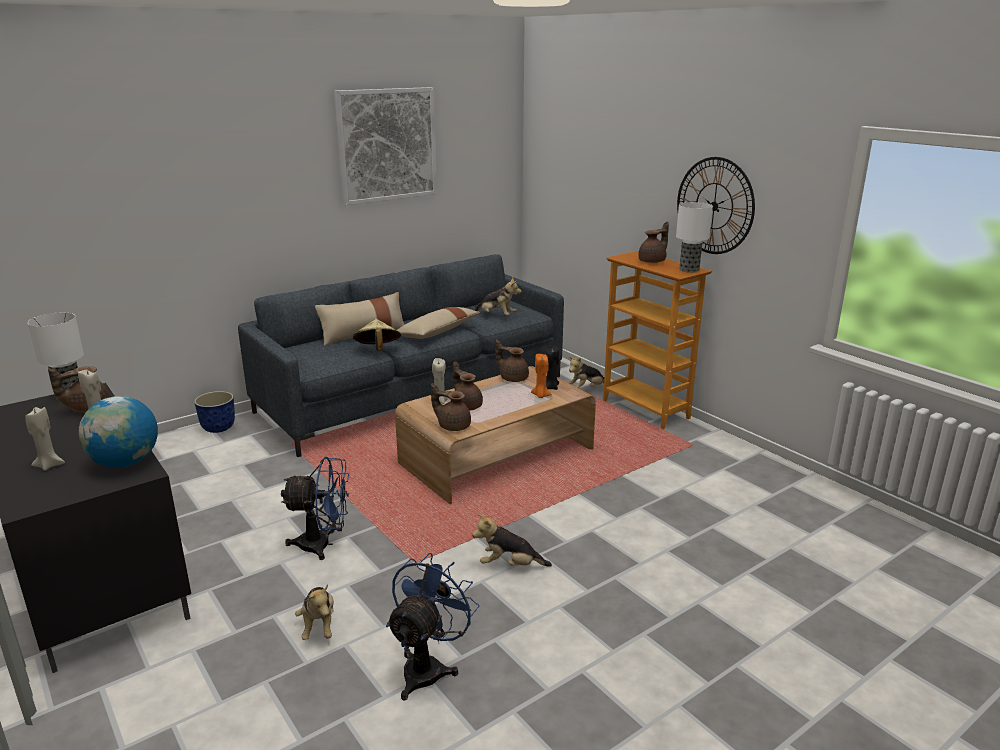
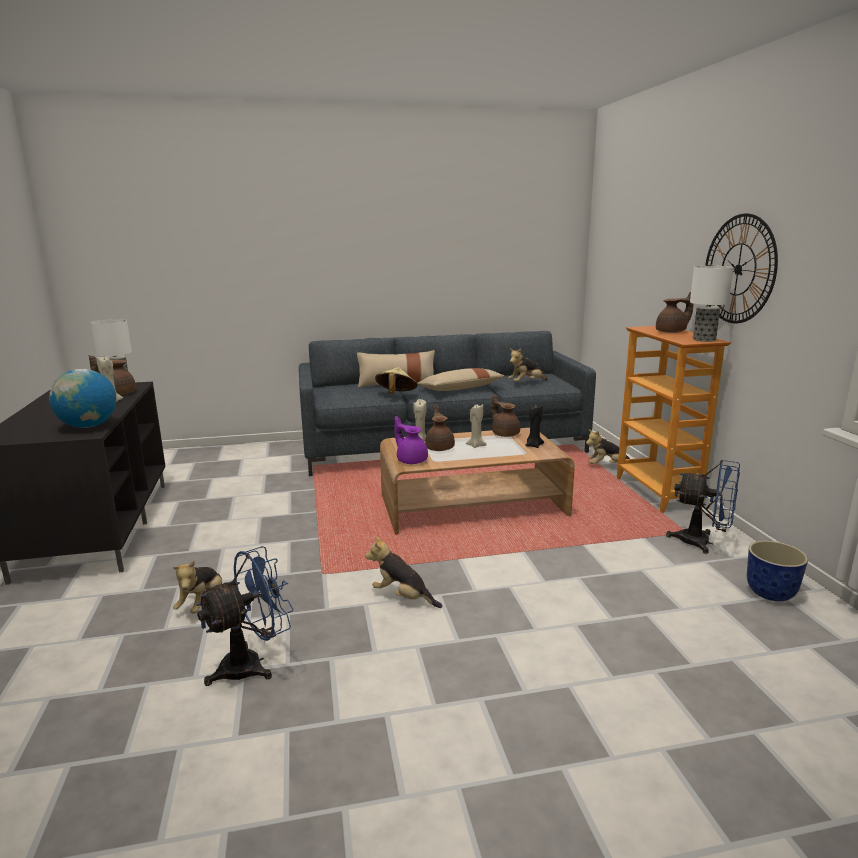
camera: 25 degrees right, 5 degrees down
beige candle [25,407,65,471] -> beige candle moved to [466,404,487,448]
planter [194,391,235,433] -> planter moved to [747,541,808,601]
blue fan [281,457,349,560] -> blue fan moved to [666,460,740,554]
picture [334,87,437,205] -> none
brown teapot [431,383,471,431] -> purple teapot [395,416,428,464]
plush toy [473,277,522,315] -> plush toy turned 105 degrees clockwise [508,348,547,382]
orange candle [531,354,552,398] -> none

